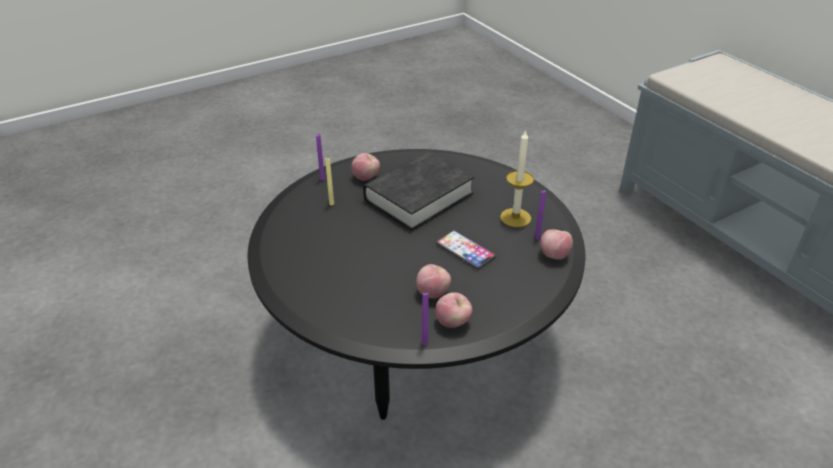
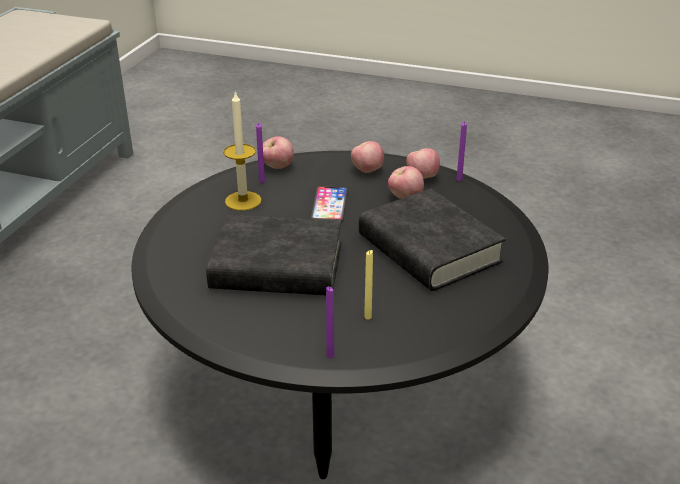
camera: 130 degrees left, 5 degrees down
apple [351,153,380,181] -> apple moved to [351,141,384,173]
none -> black book [359,189,506,291]

